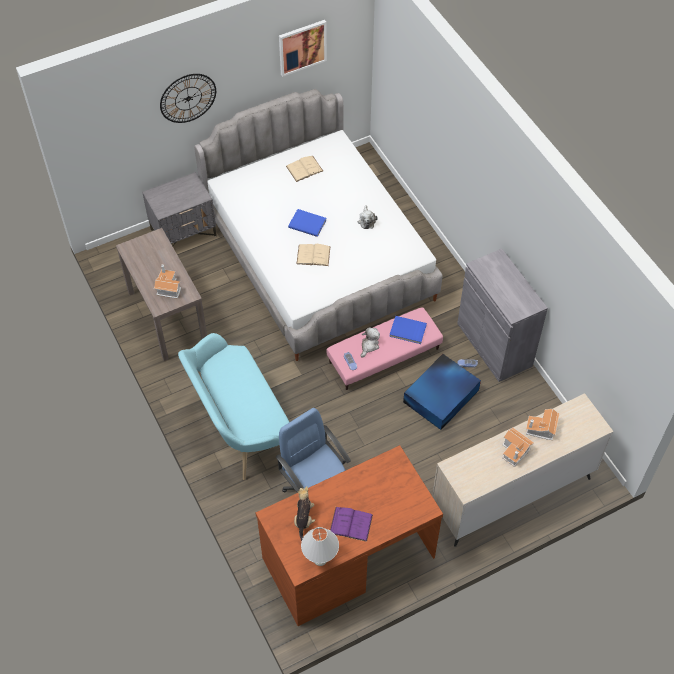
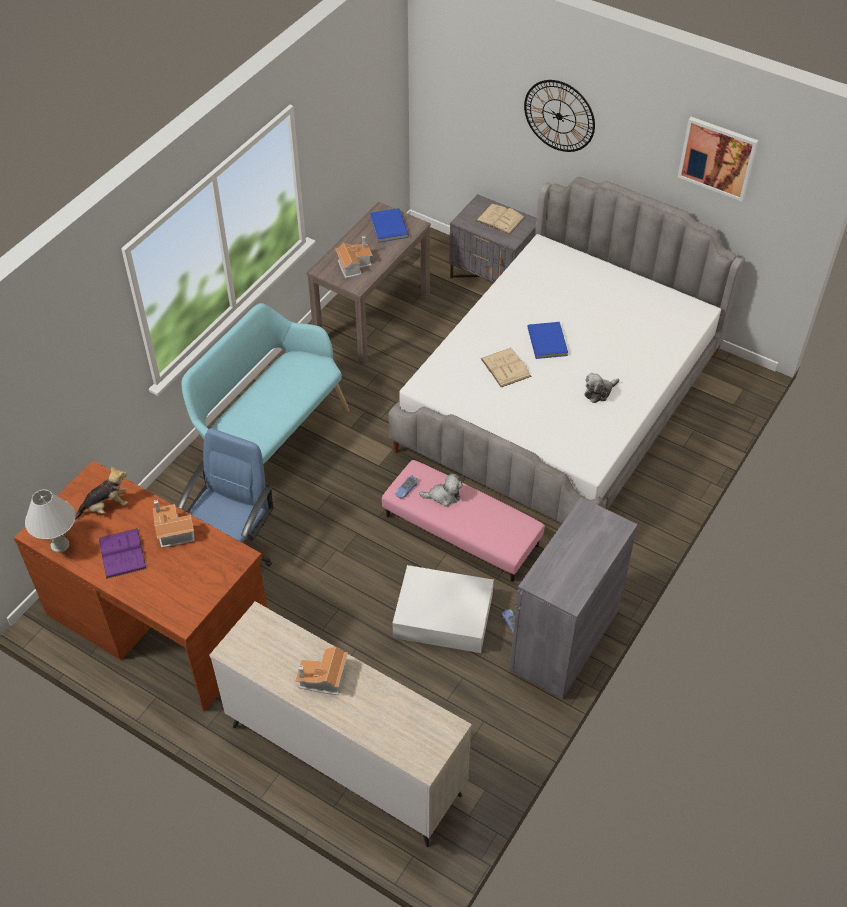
camera: 60 degrees right, 5 degrees down
beige book [286,156,323,182] -> beige book moved to [476,204,525,235]
blue book [389,316,427,344] -> blue book moved to [370,208,409,243]
blue storage box [403,354,481,430] -> white storage box [392,565,494,653]
toy house [526,409,560,440] -> toy house moved to [153,500,195,548]

